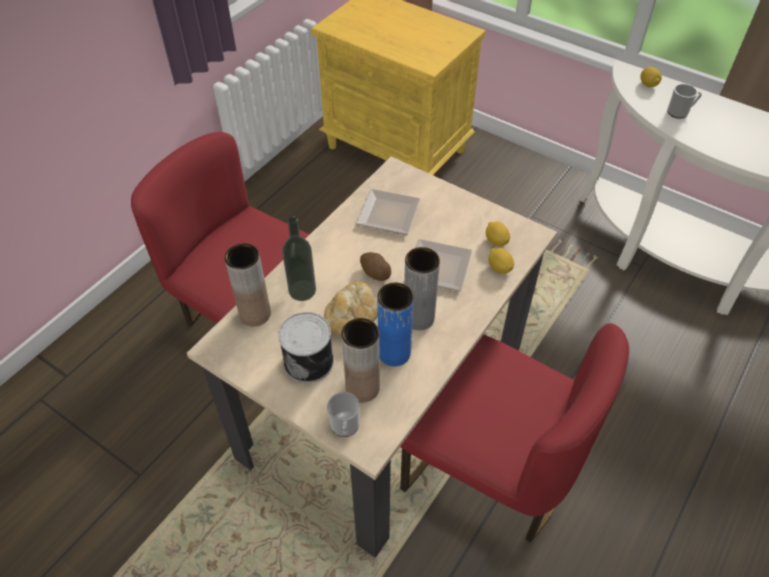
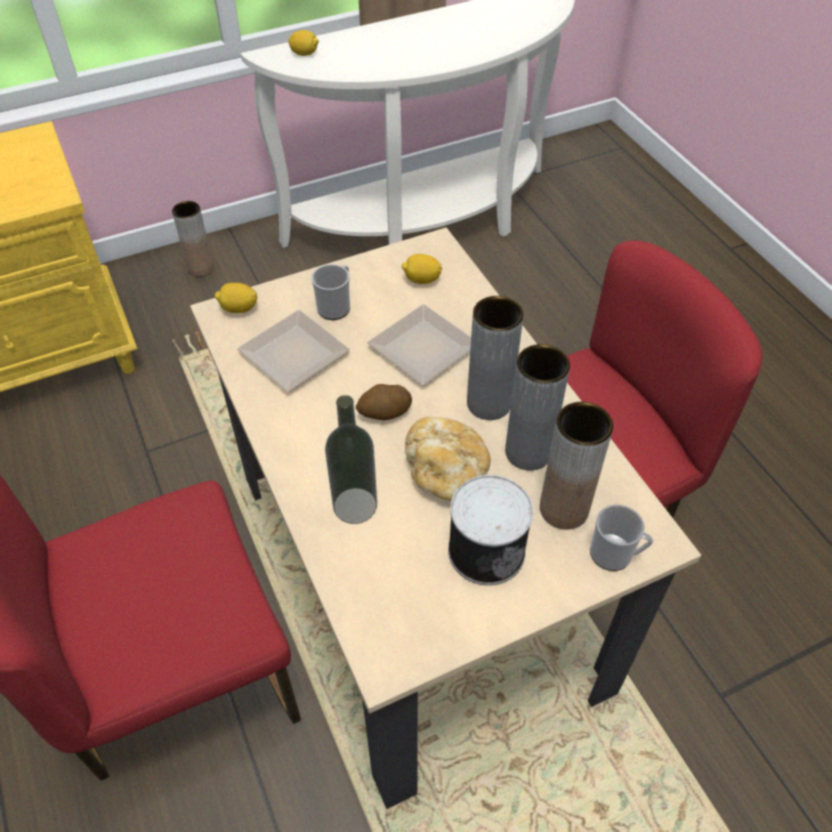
camera: 60 degrees left, 0 degrees up
brown vase [225,243,271,327] -> brown vase moved to [172,201,214,277]
blue vase [377,283,414,366] -> grey vase [505,344,570,470]
lemon [488,248,514,274] -> lemon moved to [215,283,258,313]
mug [667,84,702,119] -> mug moved to [312,264,350,320]

